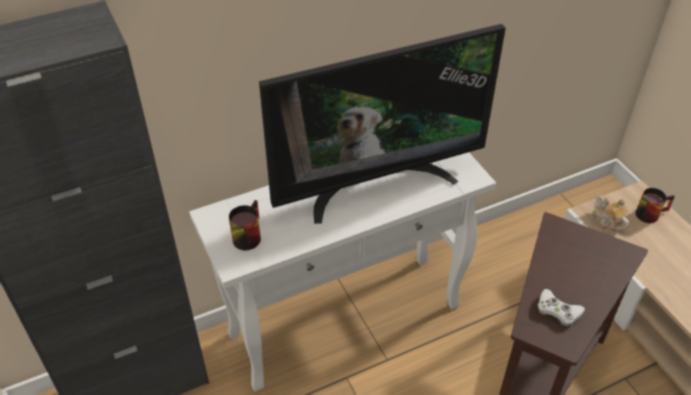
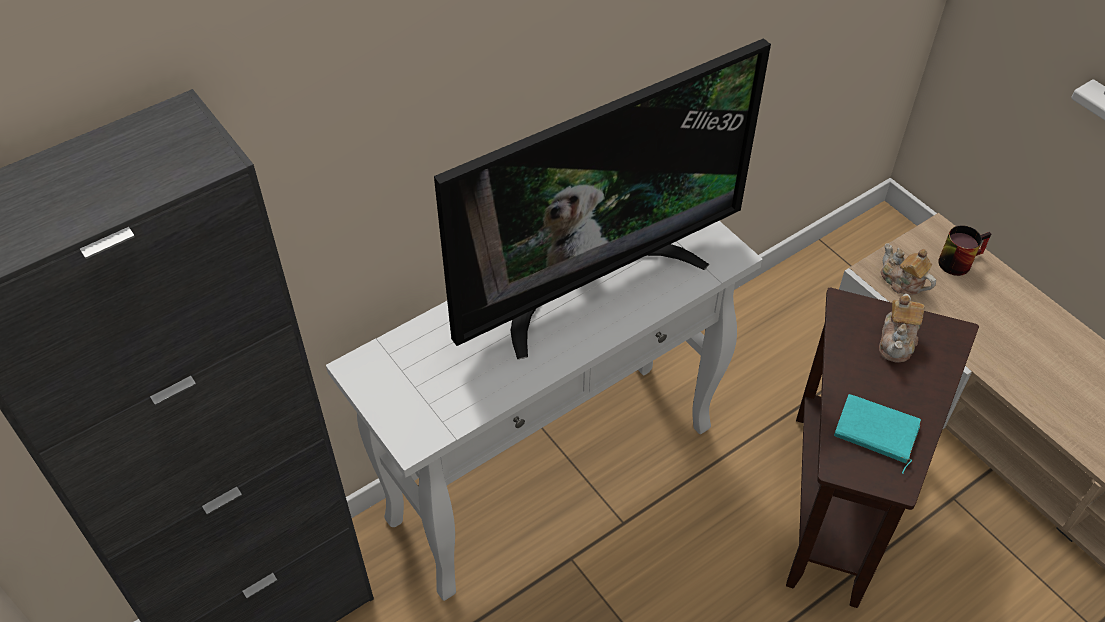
camera: 10 degrees left, 5 degrees up
mug [229,200,261,250] -> none
white game controller [538,289,585,326] -> turquoise book [834,394,921,473]
none -> teapot [879,294,924,363]

